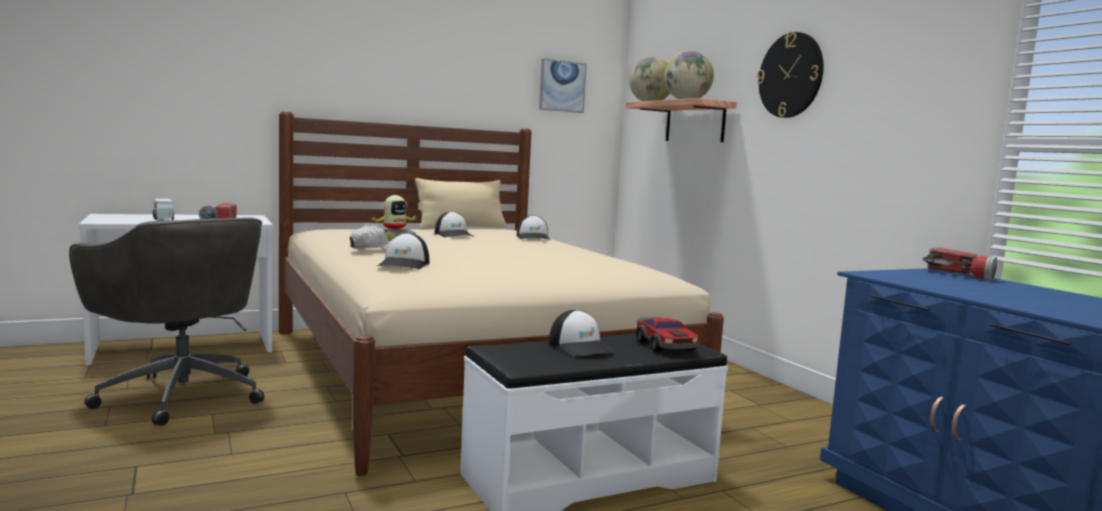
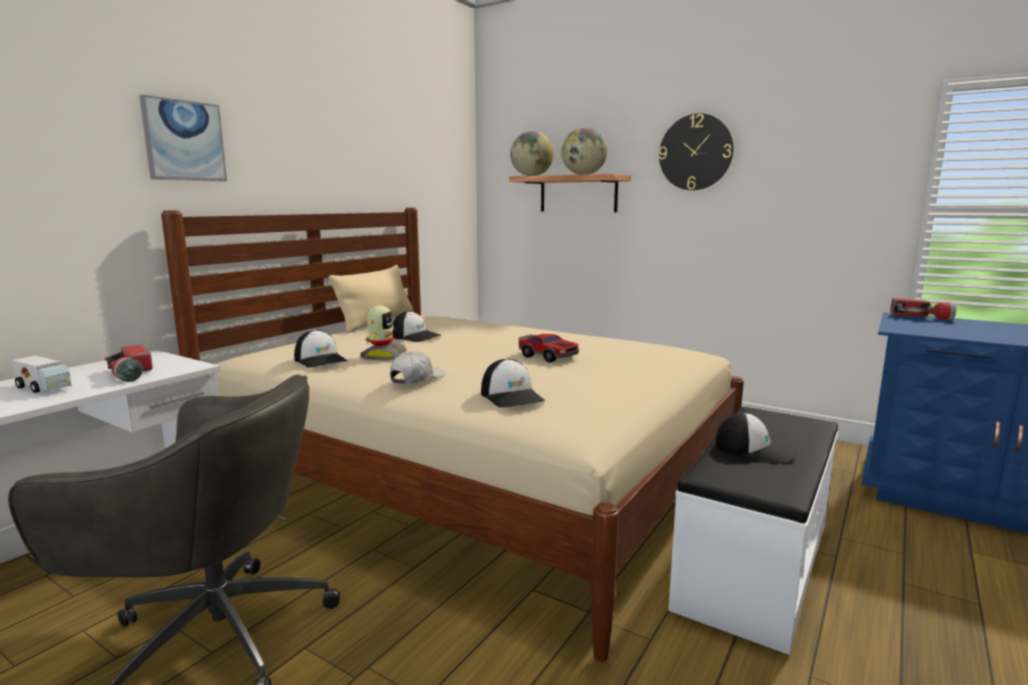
camera: 30 degrees left, 5 degrees up
cap [517,215,550,240] -> cap moved to [294,330,348,368]
picture [539,59,587,113] -> picture moved to [139,95,227,181]
toy car [636,317,699,352] -> toy car moved to [519,334,579,362]

